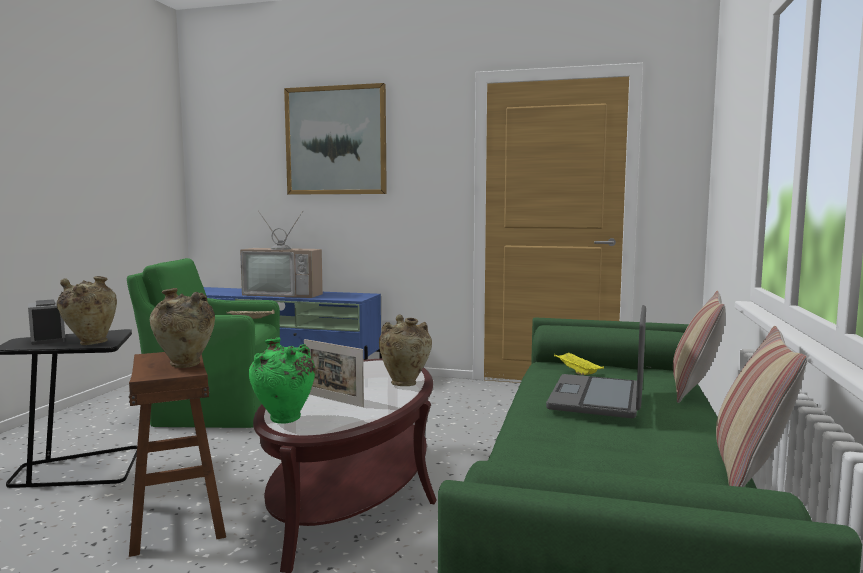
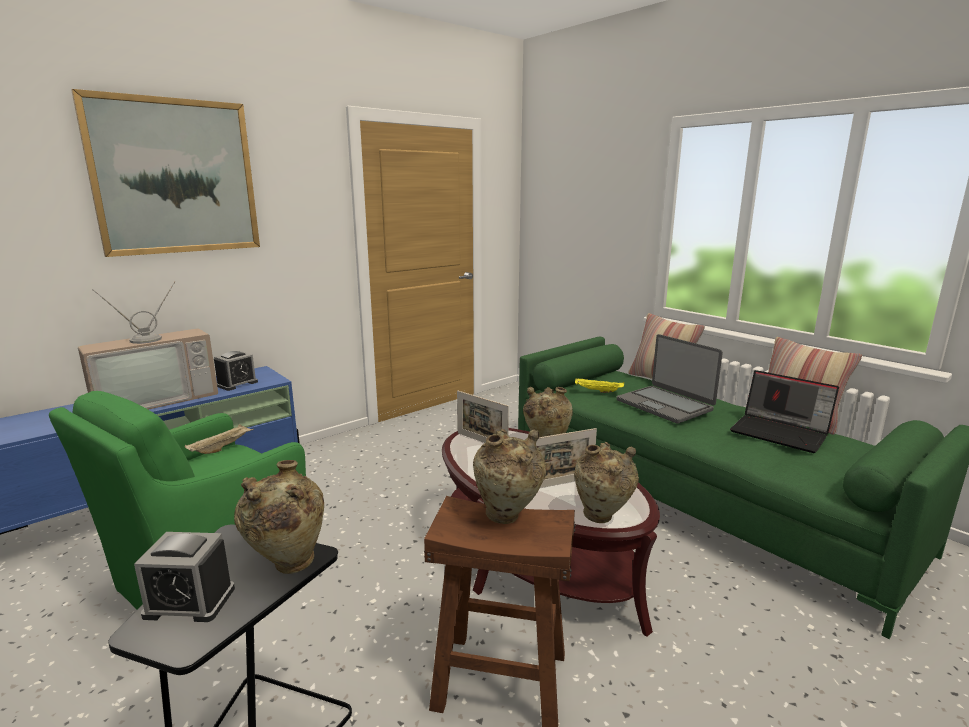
camera: 55 degrees left, 10 degrees up
green vase [249,337,315,424] -> beige vase [574,442,639,523]
none -> alarm clock [214,351,258,391]
none -> picture frame [457,391,509,443]
none -> laptop [730,370,839,453]

